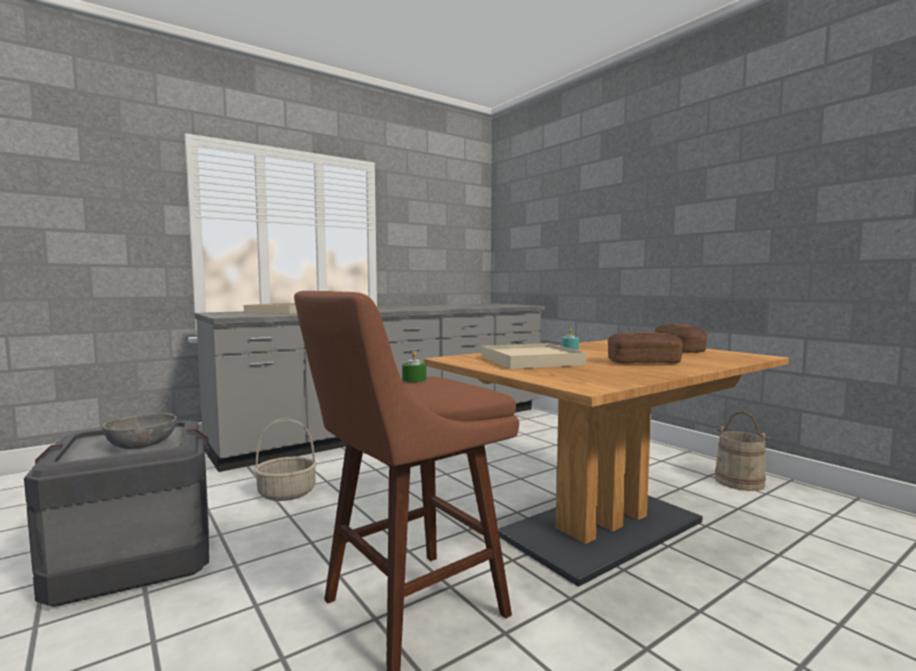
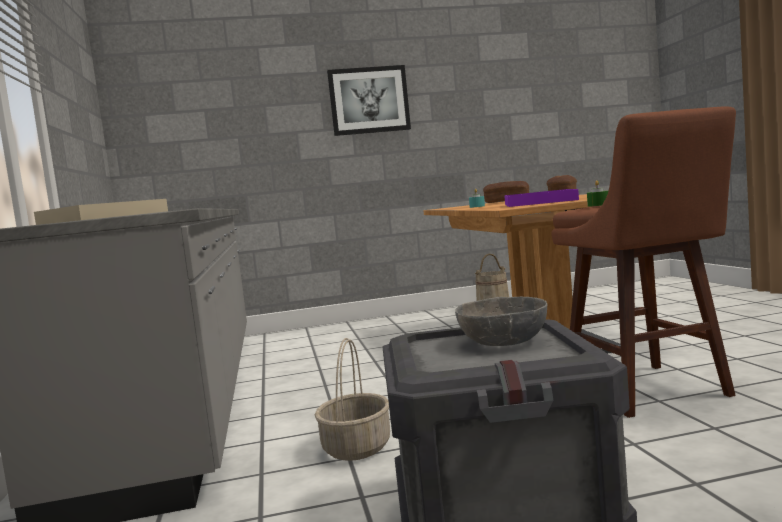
camera: 65 degrees left, 0 degrees up
beige tray [482,343,586,369] -> purple tray [504,189,579,207]
none -> picture [327,65,411,136]

